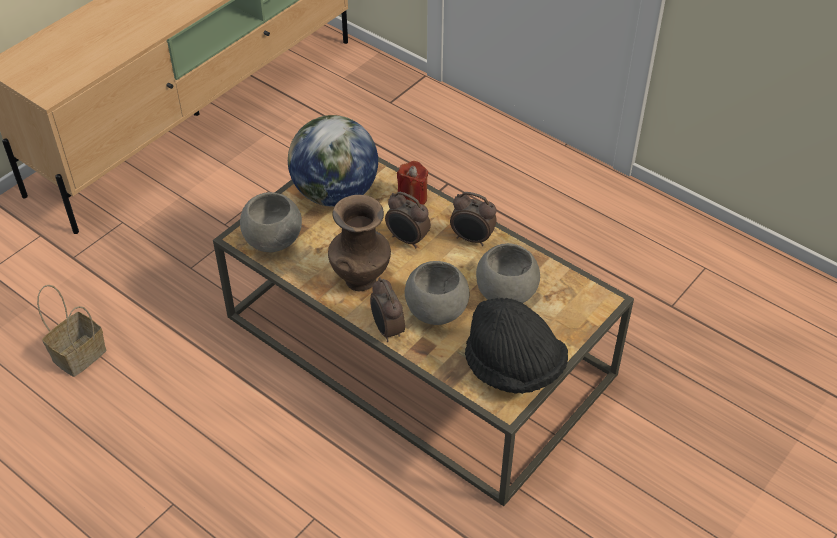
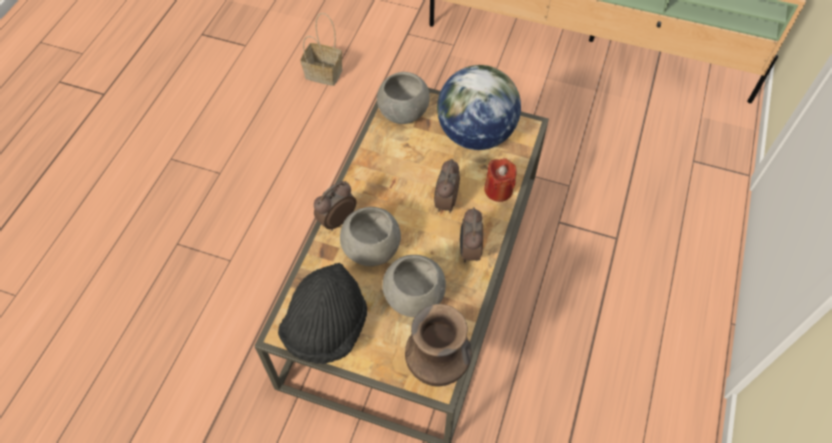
camera: 70 degrees right, 10 degrees up
brown vase [328,195,391,291] -> brown vase moved to [405,304,472,386]

